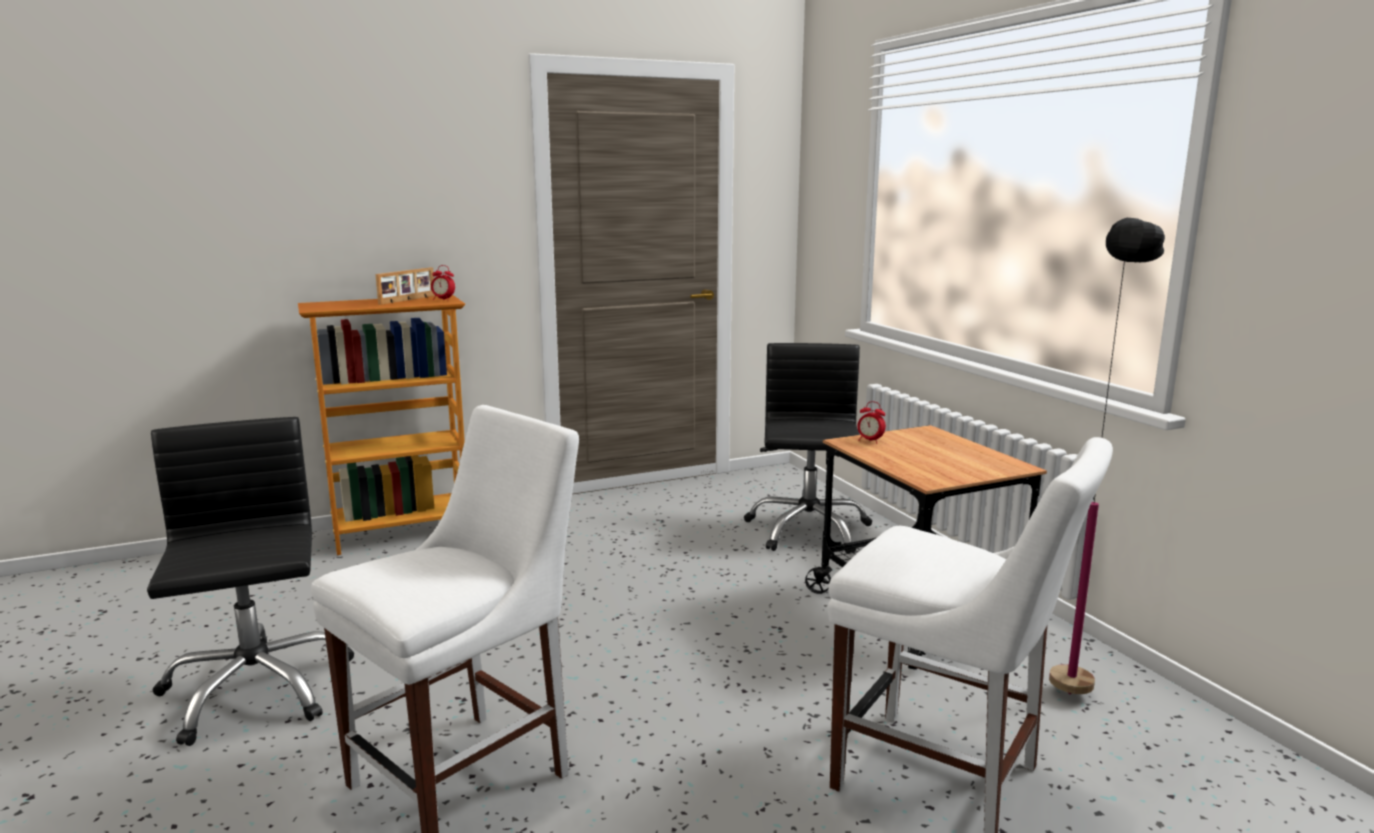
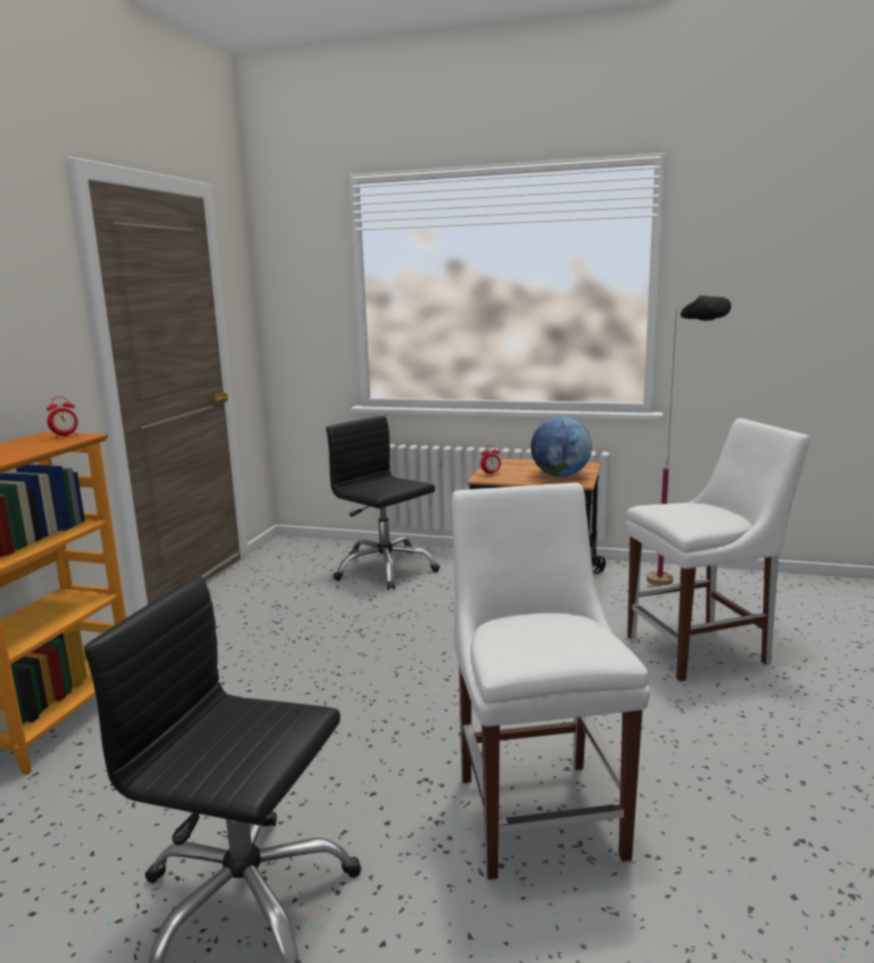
camera: 50 degrees left, 0 degrees up
picture frame [375,267,435,305] -> none
none -> globe [531,416,592,477]

